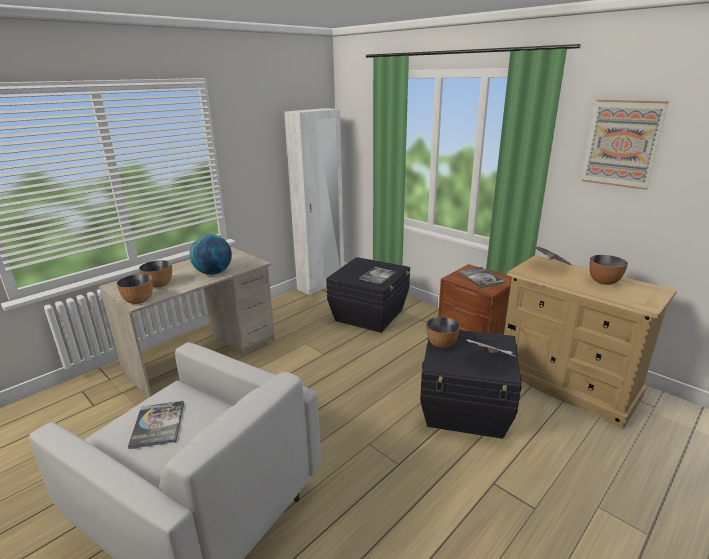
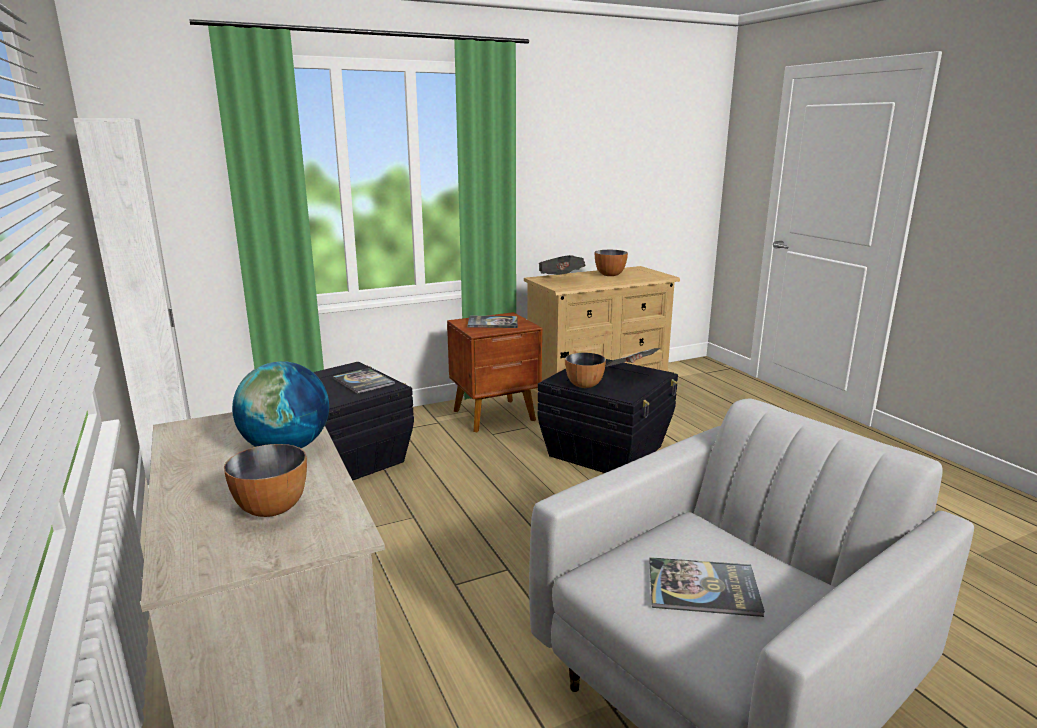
camera: 70 degrees left, 5 degrees down
bowl [116,274,153,304] -> none
picture [582,100,669,190] -> none

